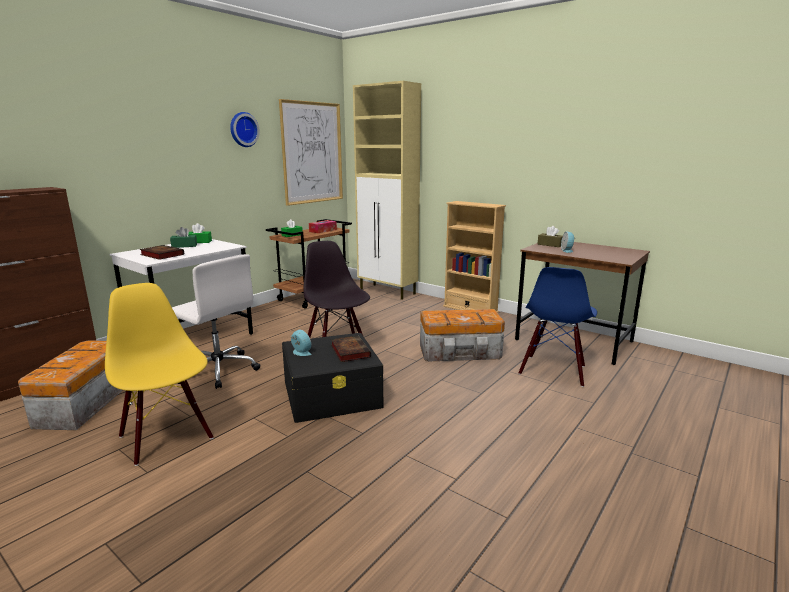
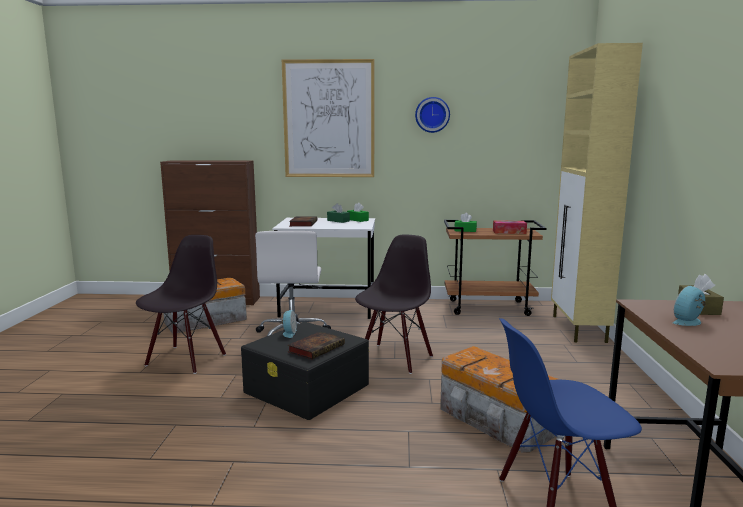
camera: 55 degrees right, 5 degrees down
yellow chair [105,283,214,466] -> black chair [136,235,226,374]
picture [279,99,343,206] -> picture moved to [282,59,374,177]
beige bookcase [443,201,506,313] -> none

